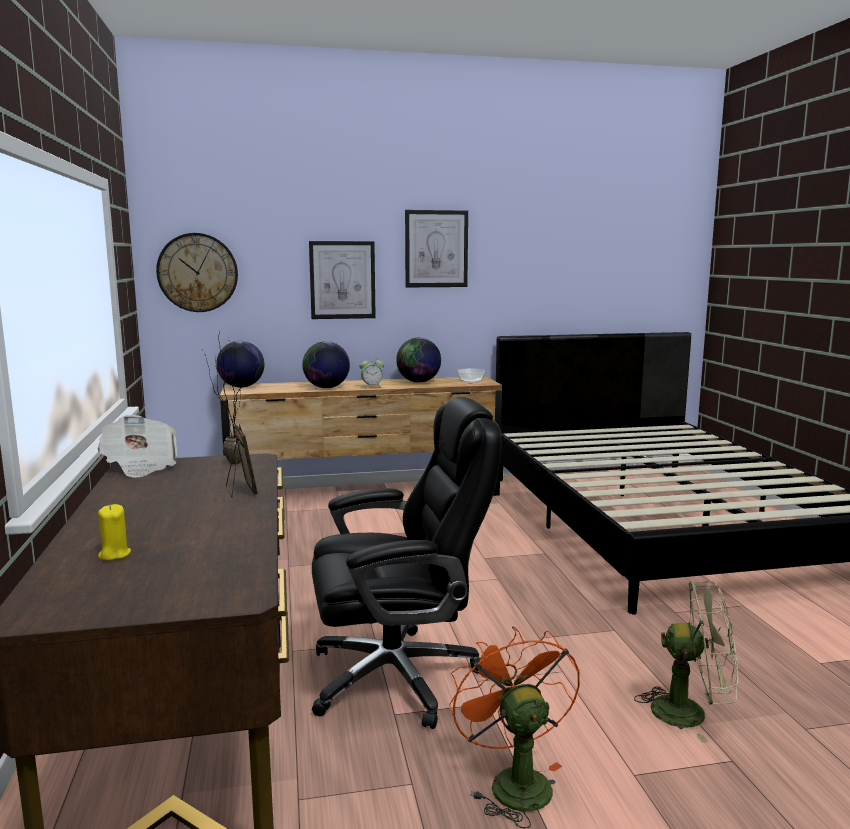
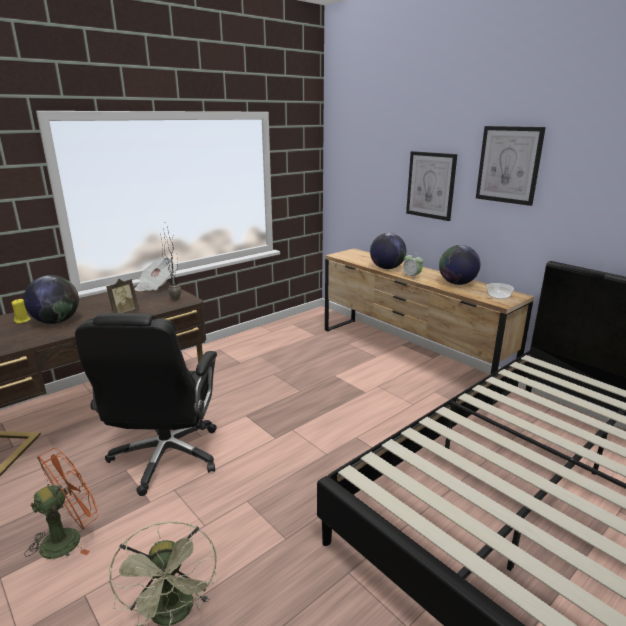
camera: 60 degrees right, 10 degrees up
wall clock [156,233,238,312] -> none
globe [216,341,264,388] -> globe moved to [24,275,79,324]
black office chair [312,397,502,729] -> black office chair turned 45 degrees clockwise [75,313,217,496]

